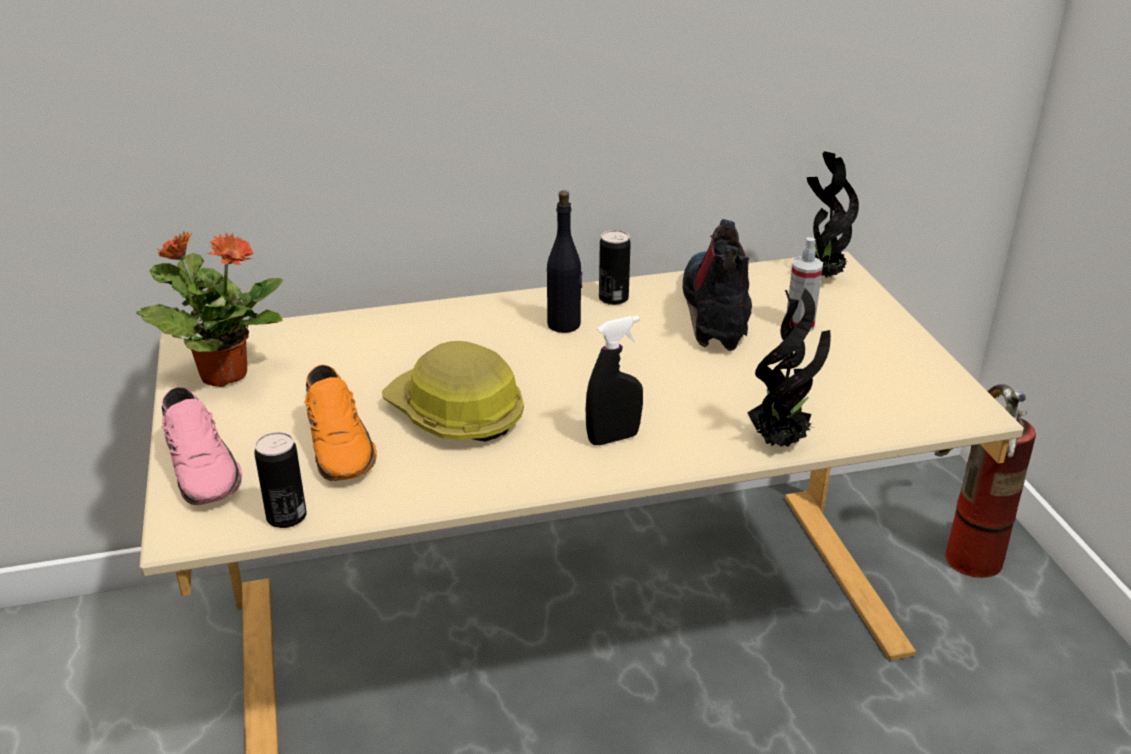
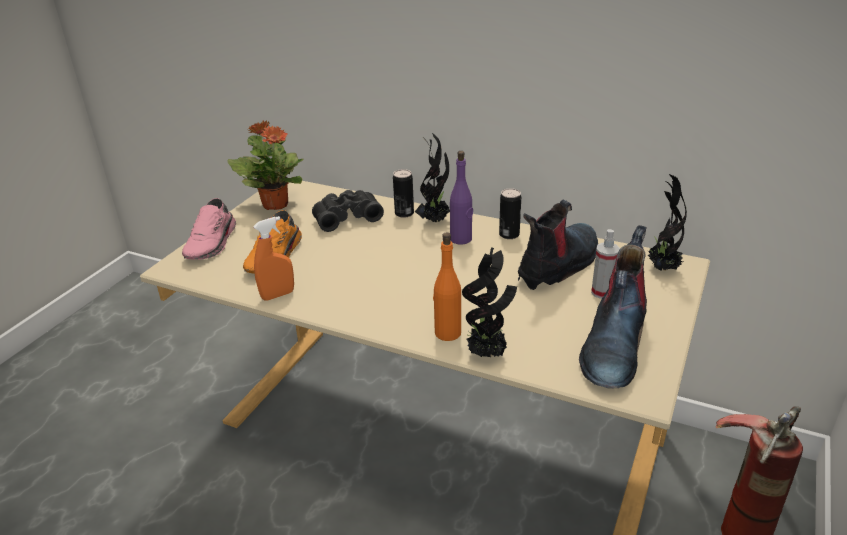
camera: 40 degrees right, 0 degrees up
can [254,432,307,528] -> can moved to [393,169,414,218]
hard hat [382,341,524,442] -> none
black bottle [547,190,582,333] -> purple bottle [450,151,473,245]
black spray bottle [585,316,643,445] -> none
none -> orange spray bottle [253,216,294,300]
none -> black binoculars [312,190,384,232]
none -> potted plant [415,133,450,223]
none -> orange bottle [433,233,461,341]
none -> boot [579,225,647,389]

